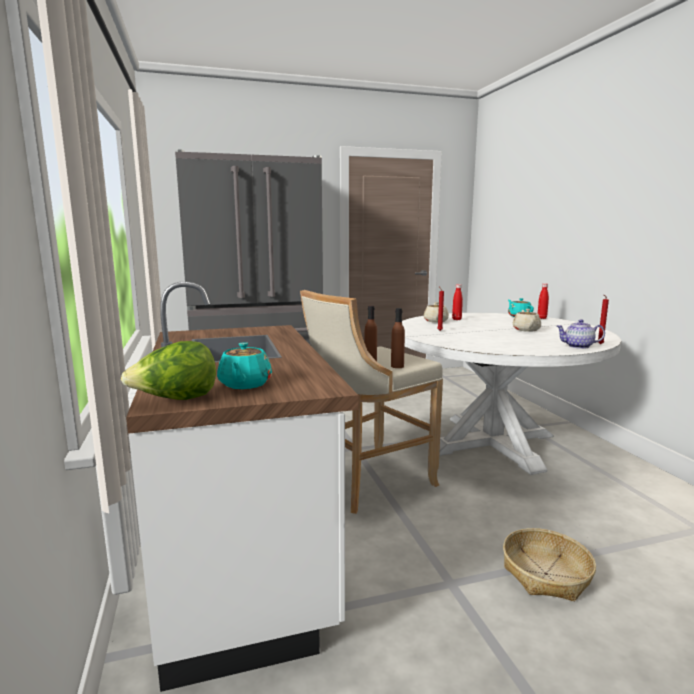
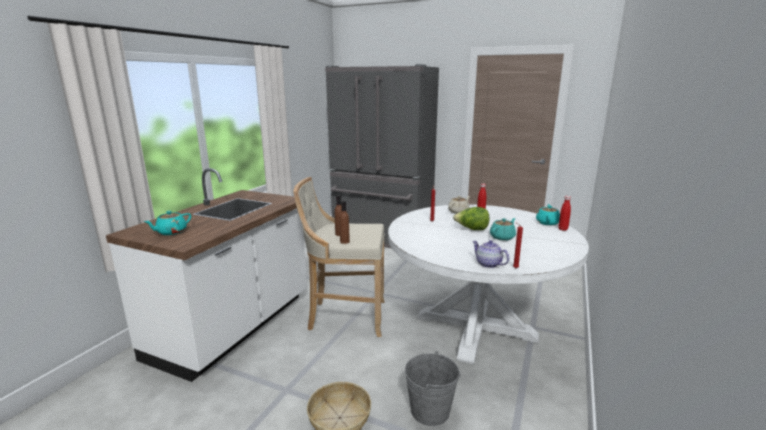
camera: 40 degrees right, 5 degrees up
lettuce [121,341,216,400] -> lettuce moved to [453,207,490,230]
beige teapot [513,309,541,332] -> turquoise teapot [490,218,516,241]
none -> grey bucket [405,351,461,426]

